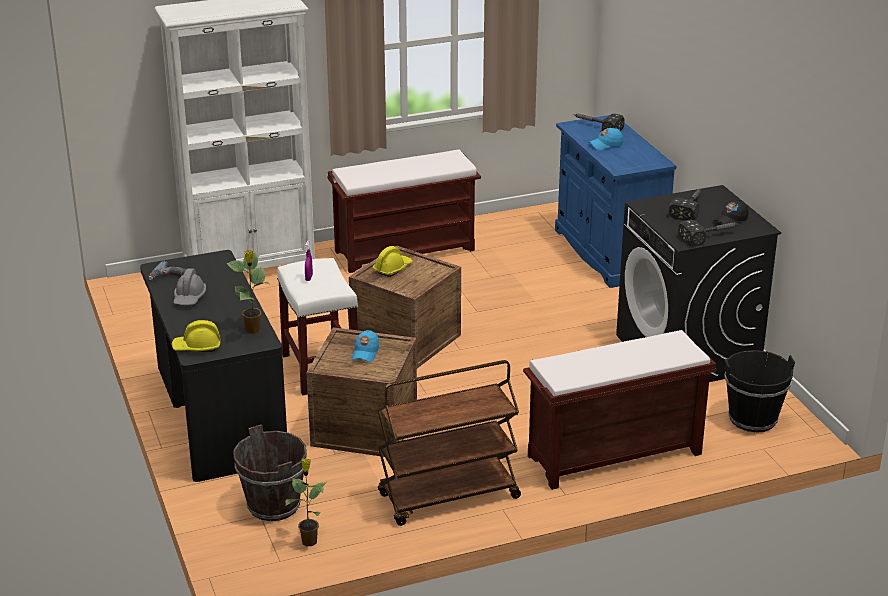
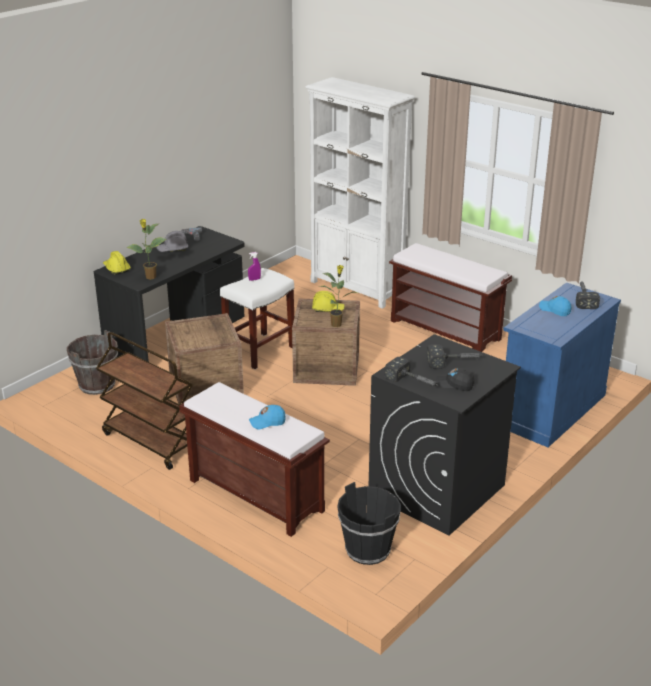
camera: 60 degrees right, 0 degrees up
potted plant [285,458,327,546] -> potted plant moved to [318,265,357,327]
blue cap [351,330,379,362] -> blue cap moved to [249,405,286,430]

